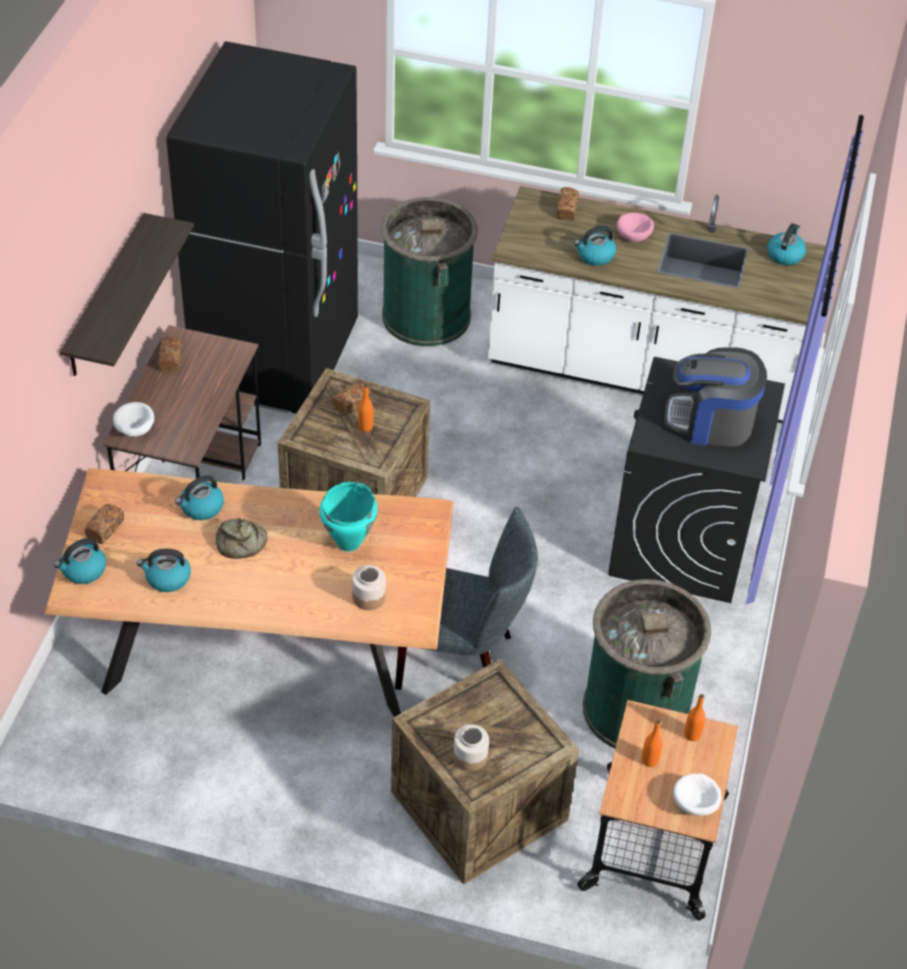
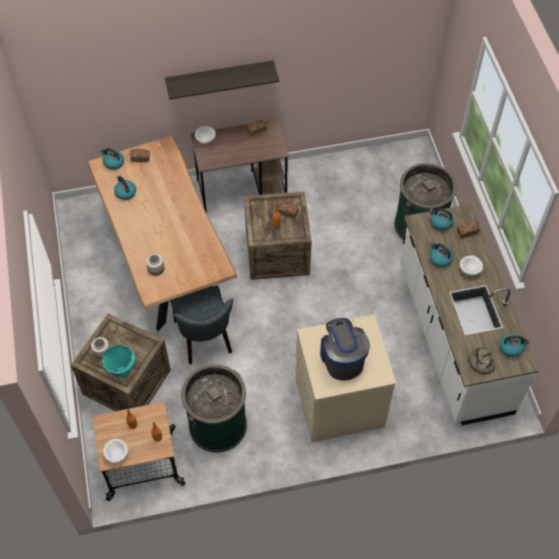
camera: 65 degrees right, 10 degrees up
black fridge [166,41,358,414] -> none
kettle [175,475,224,520] -> kettle moved to [429,208,454,231]
bread [216,518,267,559] -> bread moved to [468,347,495,374]
turquoise cooking pot [319,482,377,552] -> turquoise cooking pot moved to [102,345,135,378]
black washing machine [608,357,785,603] -> beige washing machine [295,315,396,443]
pink bowl [617,213,654,242] -> white bowl [460,255,483,276]

